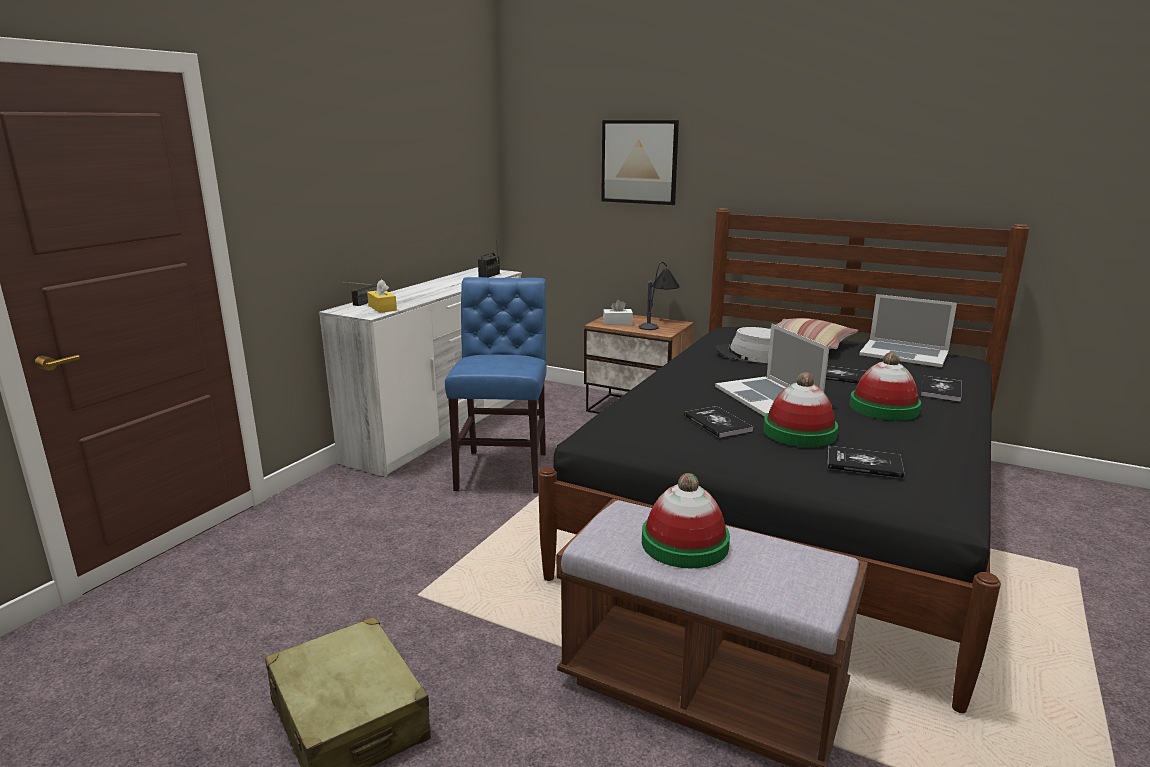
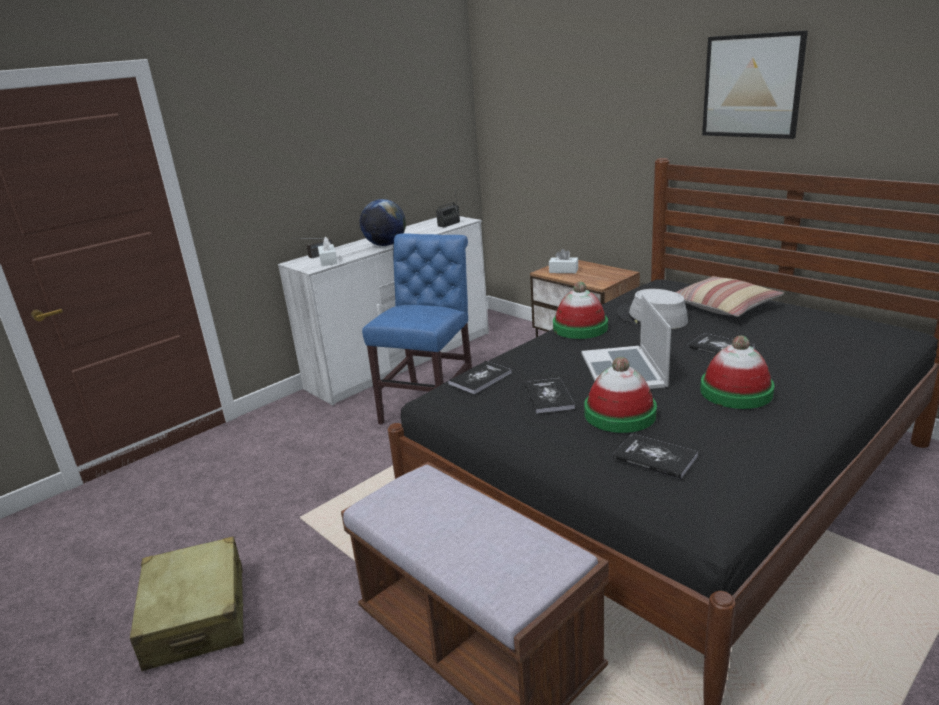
camera: 20 degrees right, 5 degrees up
yellow tissue box [367,279,397,313] -> white tissue box [318,236,338,266]
picture [601,120,679,205] -> picture moved to [702,30,808,139]
table lamp [638,262,680,330] -> none
hat [642,473,730,568] -> hat moved to [553,282,608,339]
laptop [859,294,957,367] -> none
book [921,376,962,402] -> book moved to [448,361,512,394]
none -> globe [360,199,406,246]

